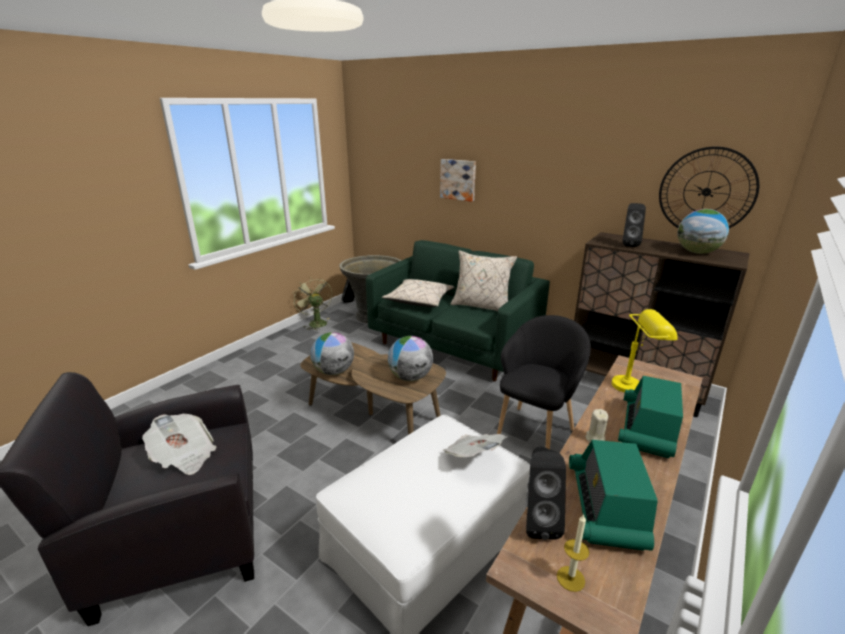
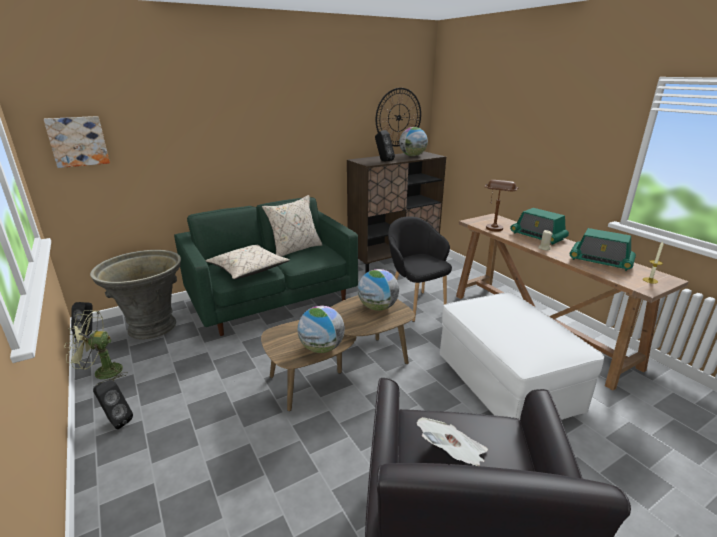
camera: 65 degrees left, 0 degrees up
picture [440,159,476,202] -> picture moved to [43,116,110,168]
newspaper [442,434,508,457] -> none
black speaker [526,447,566,540] -> black speaker moved to [93,380,133,429]
yellow table lamp [612,309,678,393] -> brown table lamp [485,180,519,232]

